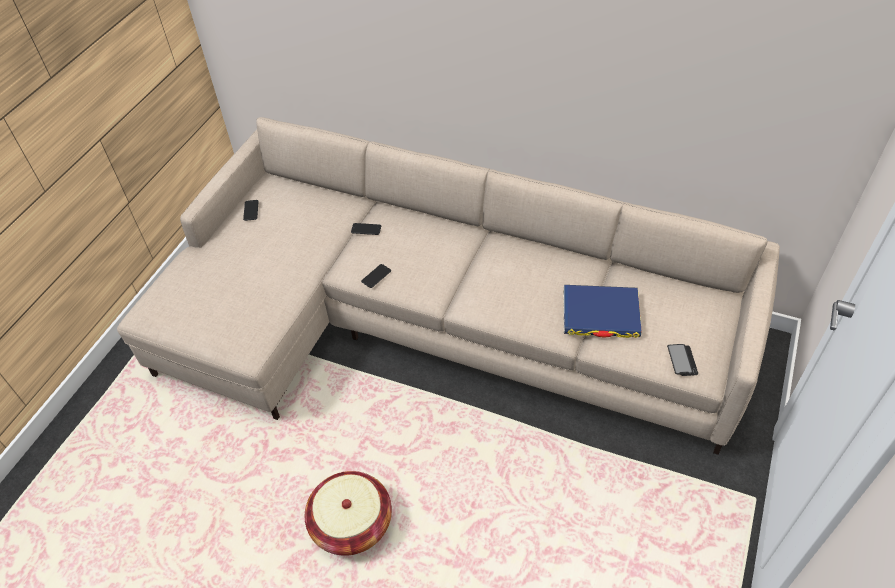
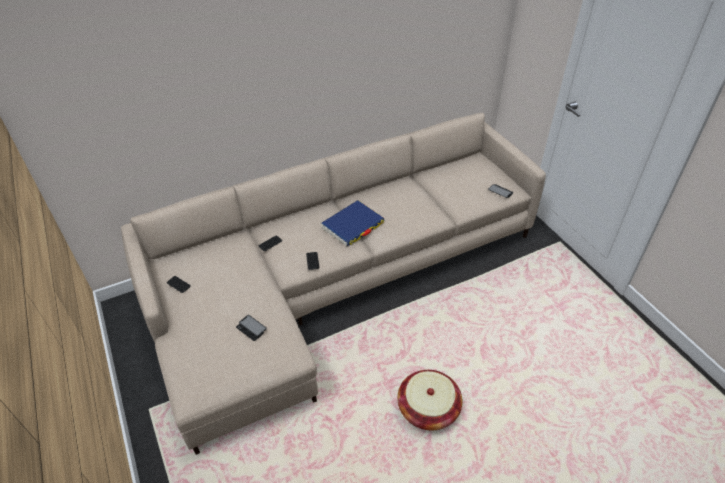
camera: 50 degrees left, 5 degrees down
blue book [563,285,642,338] -> blue book moved to [321,200,385,246]
none -> phone [236,315,267,341]

